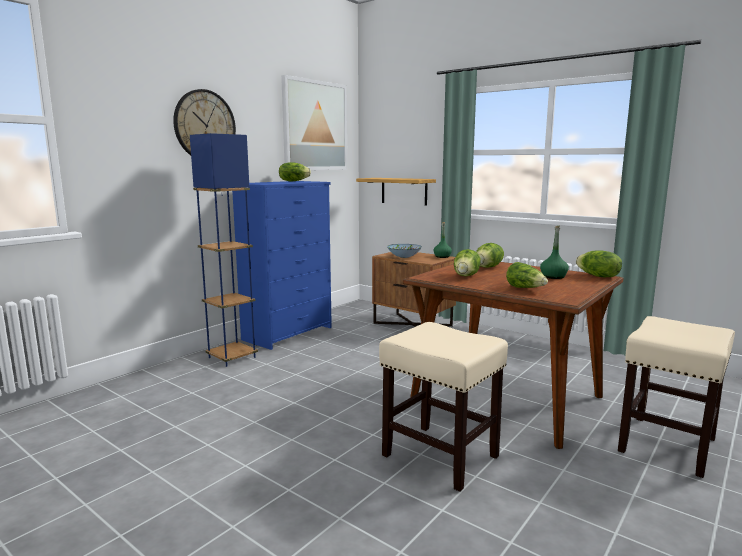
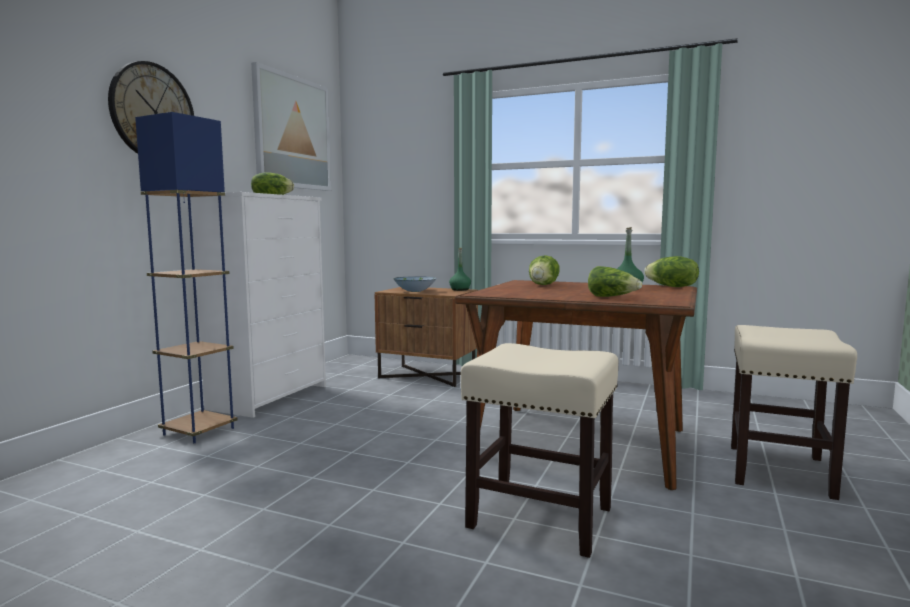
camera: 15 degrees left, 5 degrees down
blue dresser [232,181,332,350] -> white dresser [190,192,326,418]
shelf [356,178,436,206] -> none
lettuce [454,249,481,276] -> none

